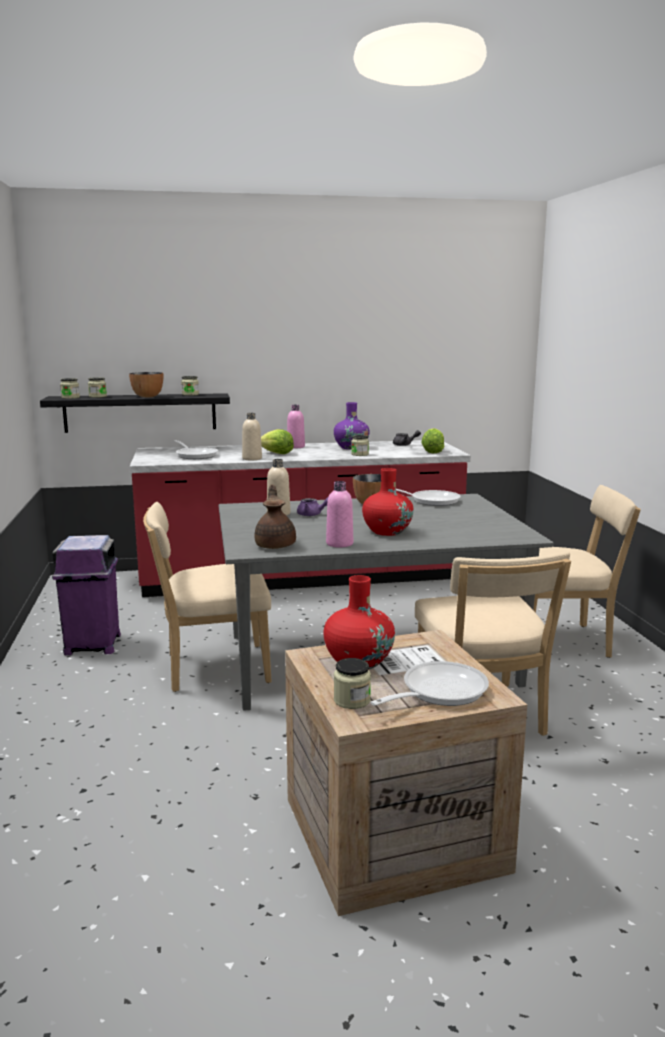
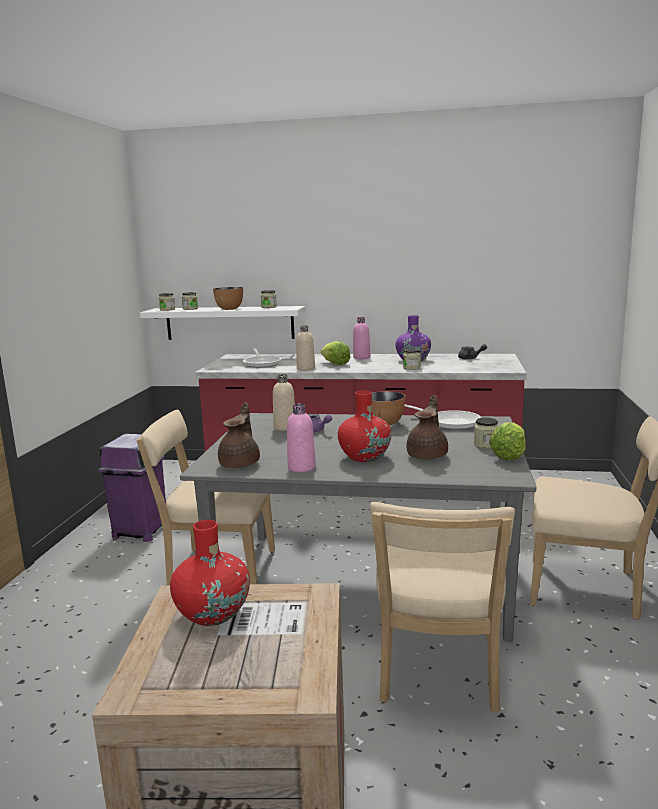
camera: 20 degrees right, 0 degrees up
black shelf [40,393,230,433] -> white shelf [140,306,305,340]
jar [334,658,371,709] -> jar moved to [474,418,499,449]
frying pan [371,661,489,706] -> none
lettuce [421,428,444,454] -> lettuce moved to [489,422,526,460]
none -> brown teapot [407,395,448,459]

